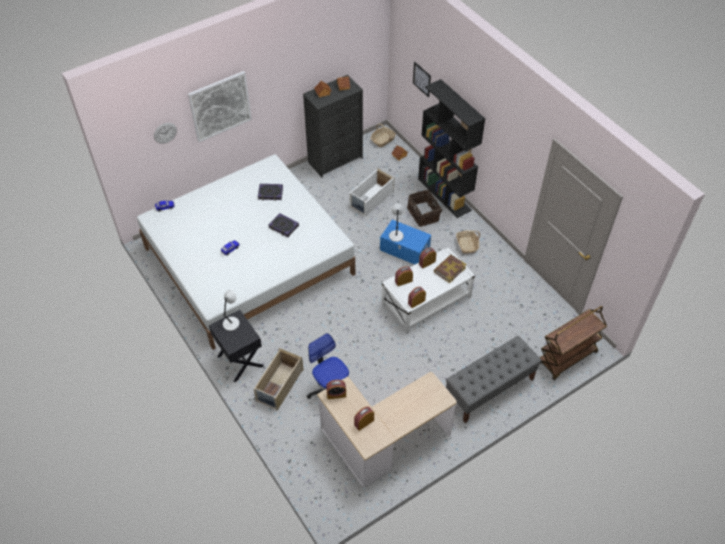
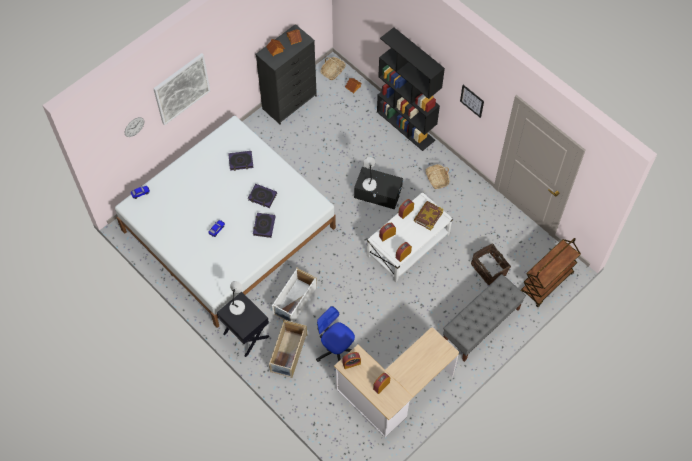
camera: 10 degrees left, 10 degrees up
white storage box [349,168,394,217] -> white storage box moved to [272,267,317,322]
blue storage box [380,220,431,264] -> black storage box [354,167,403,210]
basket [407,190,442,227] -> basket moved to [471,243,511,285]
picture [413,62,431,97] -> picture moved to [460,85,484,118]
none -> book [253,213,275,238]

